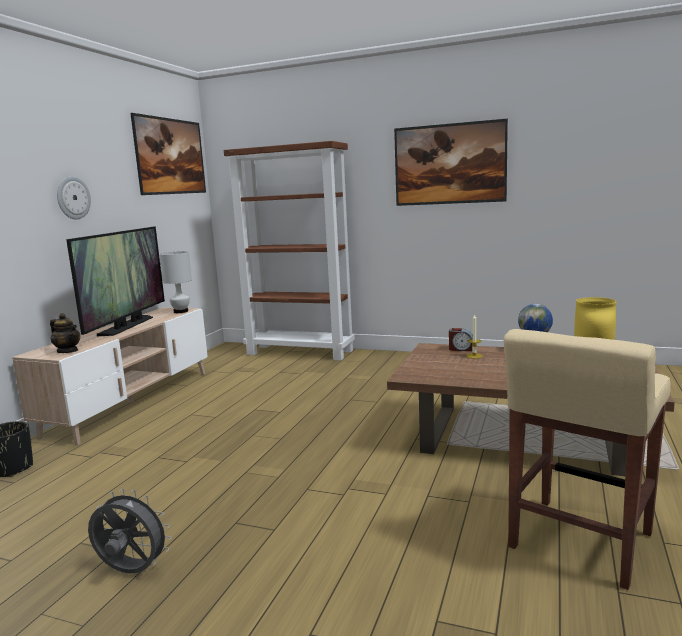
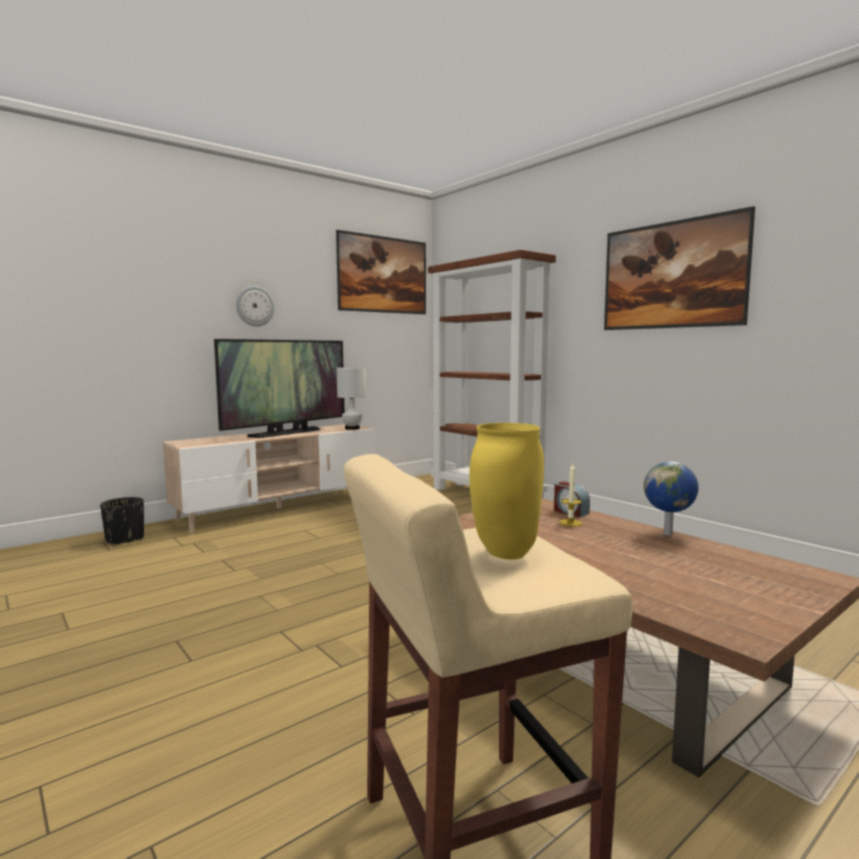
camera: 30 degrees right, 5 degrees down
teapot [50,313,80,353] -> none
grey fan [88,489,172,573] -> none

